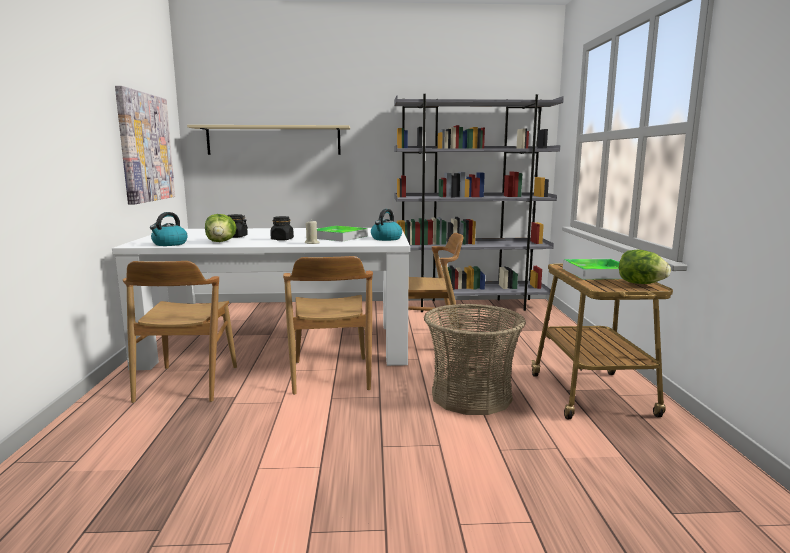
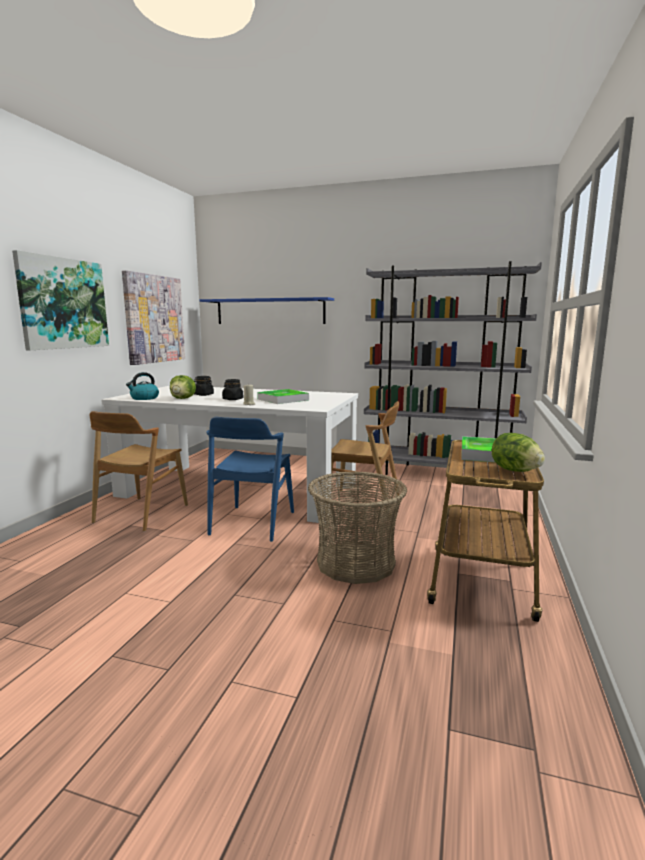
camera: 20 degrees right, 0 degrees up
beige shelf [187,125,350,155] -> blue shelf [200,297,334,324]
brown chair [283,256,373,395] -> blue chair [206,417,294,542]
kettle [371,209,402,241] -> none
none -> picture [12,250,109,350]

